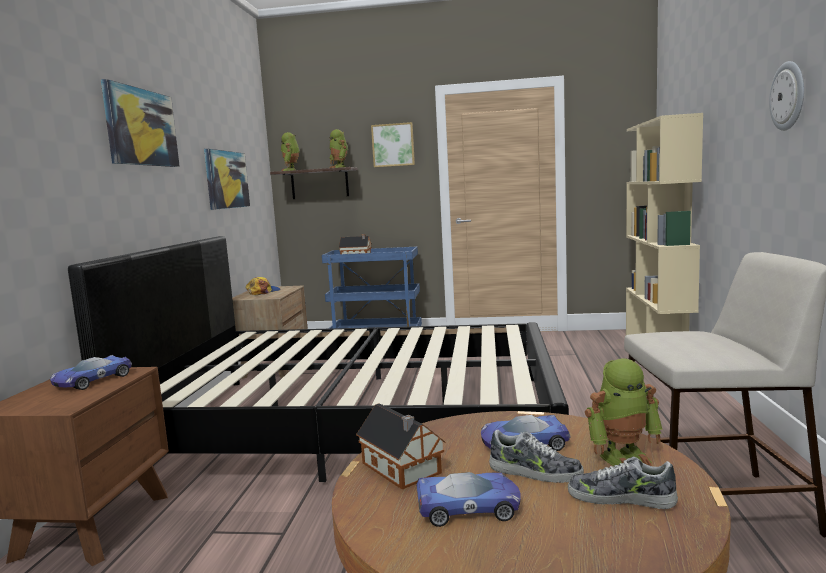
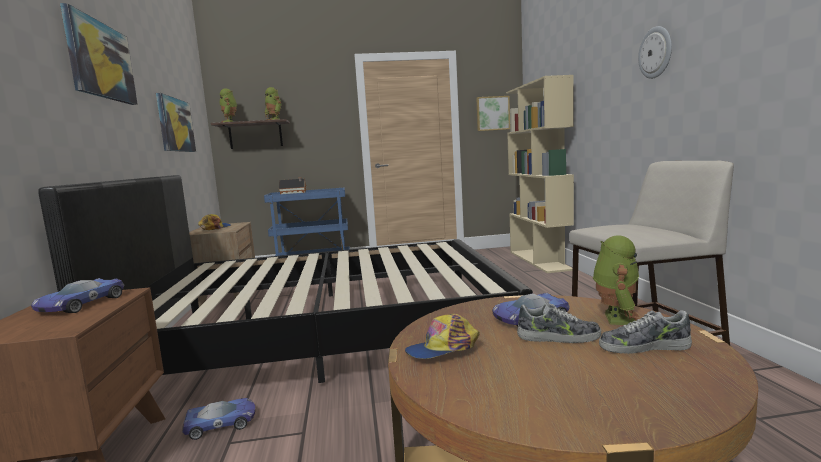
camera: 15 degrees left, 0 degrees up
toy house [356,403,446,490] -> cap [405,314,480,359]
picture [371,122,415,167] -> picture moved to [476,96,510,131]
toy car [416,472,521,527] -> toy car moved to [182,398,255,440]
toy robot [585,358,663,466] -> toy robot turned 45 degrees counterclockwise [593,235,639,325]

